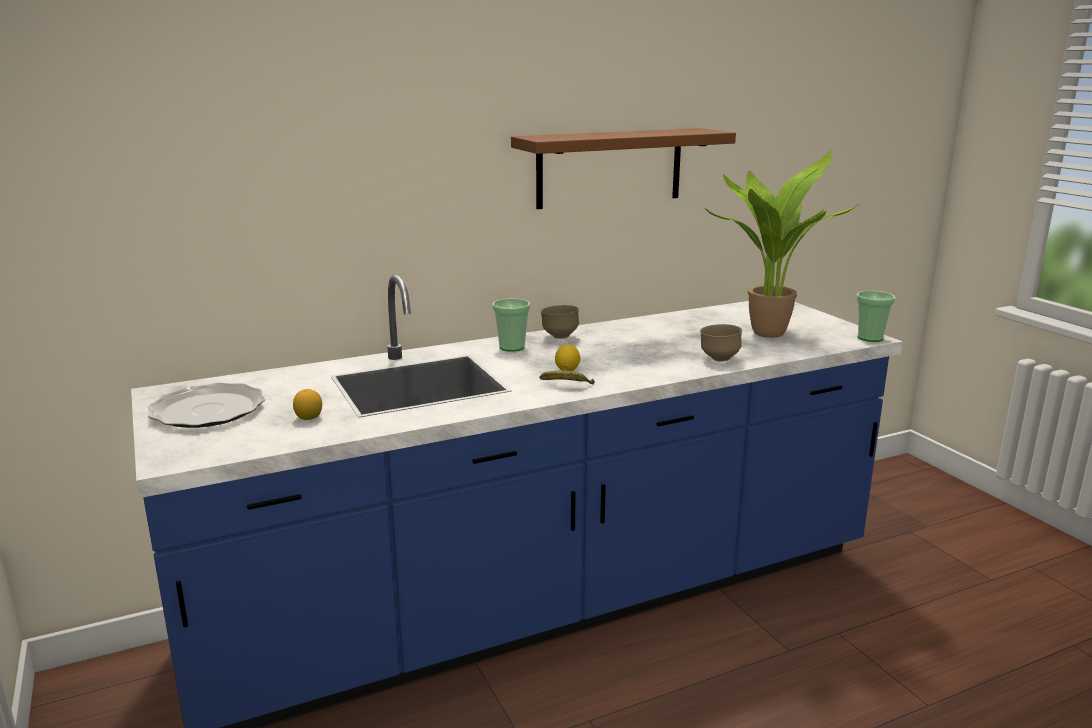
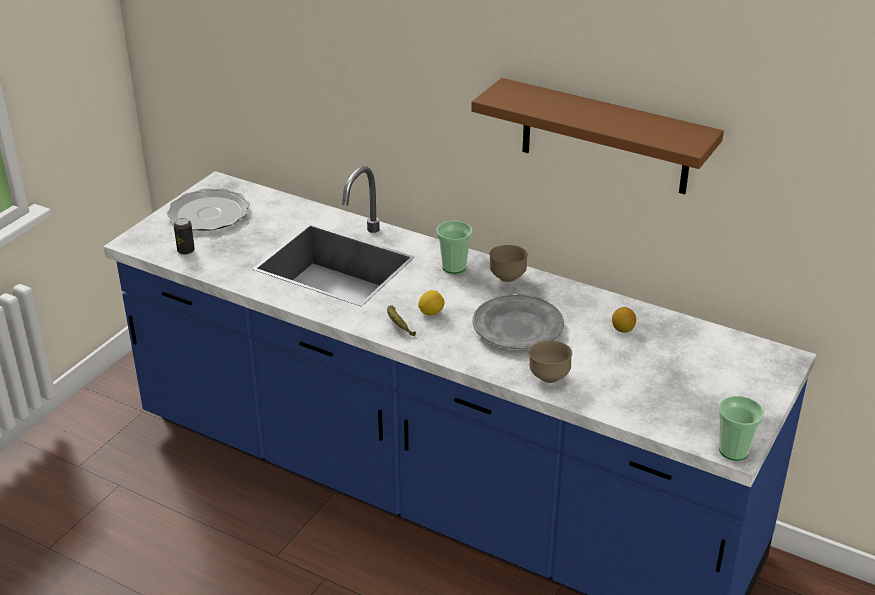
camera: 55 degrees right, 15 degrees up
lemon [293,389,322,420] -> lemon moved to [612,307,636,333]
potted plant [705,151,858,338] -> none
none -> can [174,218,195,255]
none -> grey plate [472,294,564,350]

